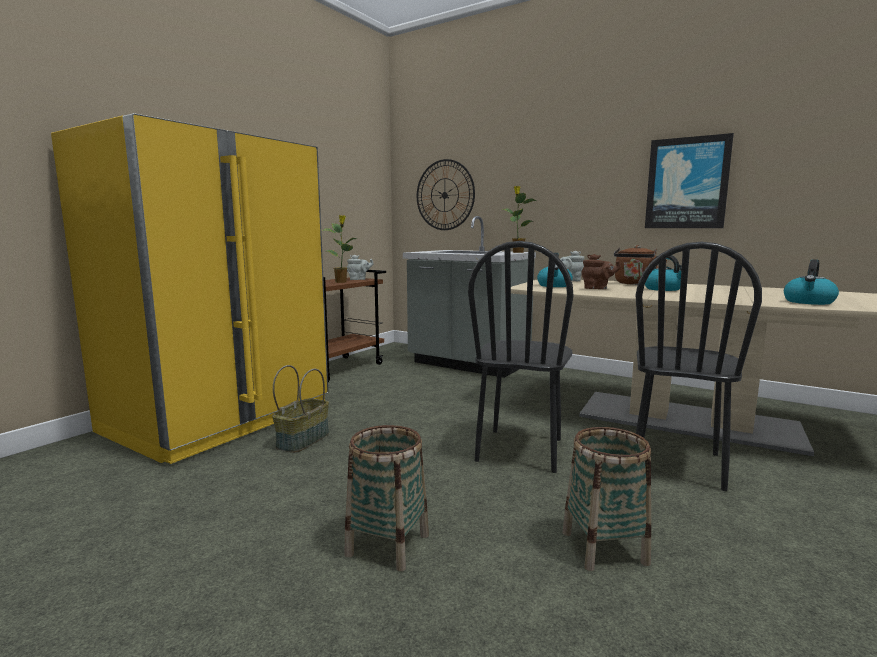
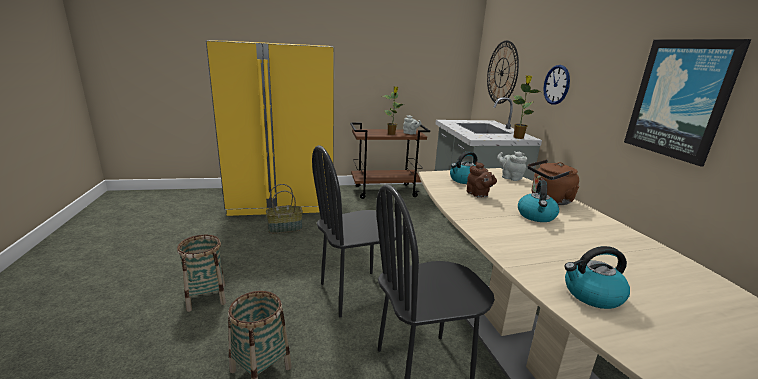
camera: 45 degrees right, 10 degrees up
none -> wall clock [543,65,570,105]

